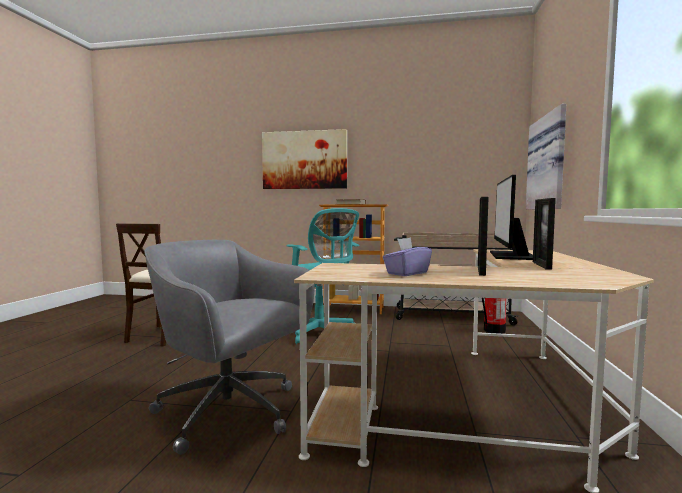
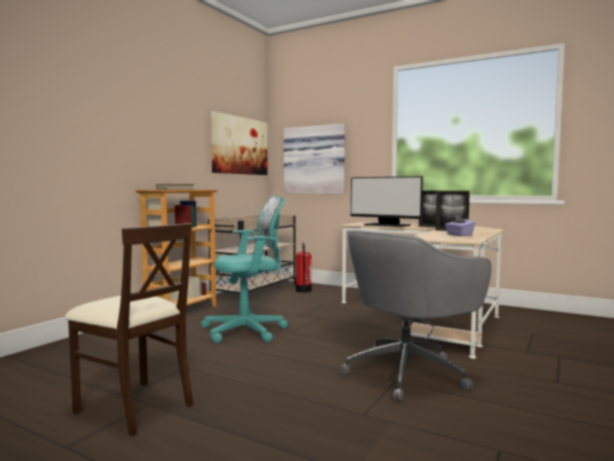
camera: 70 degrees left, 0 degrees up
picture [262,129,347,189] -> picture moved to [211,111,267,175]

